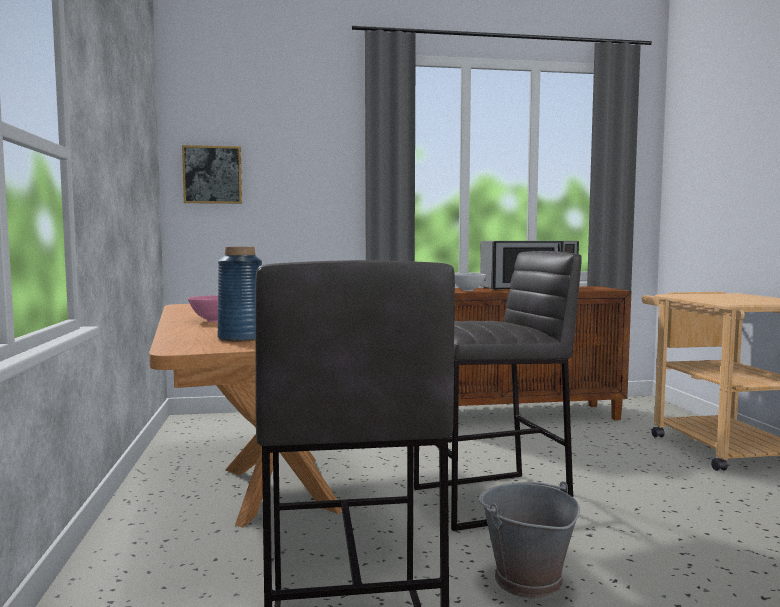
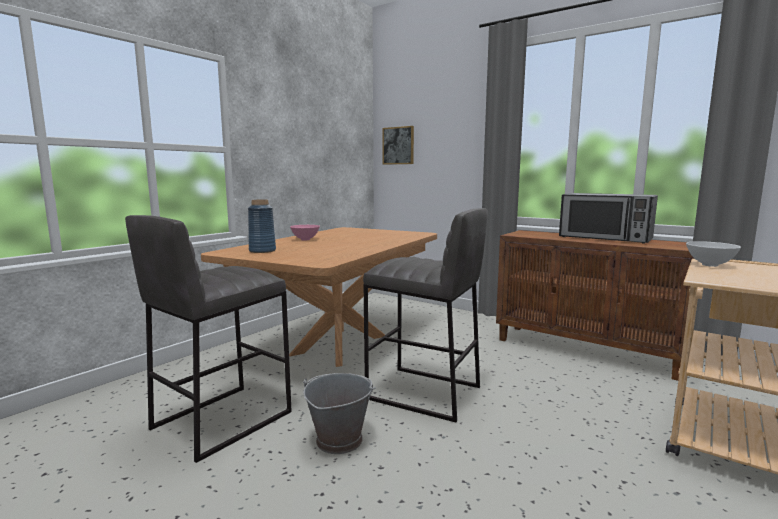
camera: 45 degrees right, 5 degrees up
white bowl [455,273,486,291] -> white bowl moved to [686,241,741,267]

